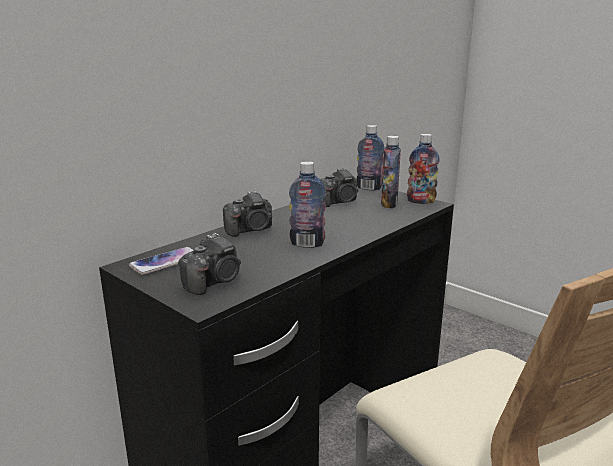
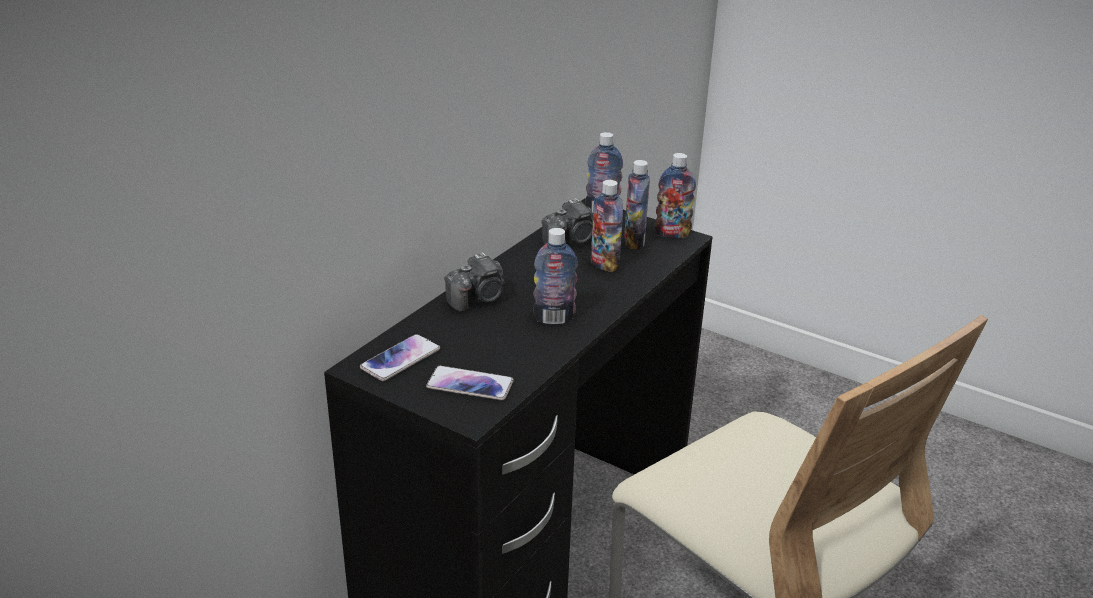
camera: 10 degrees left, 10 degrees up
camera [178,233,241,295] -> phone [426,366,514,400]
none -> bottle [591,180,623,272]

